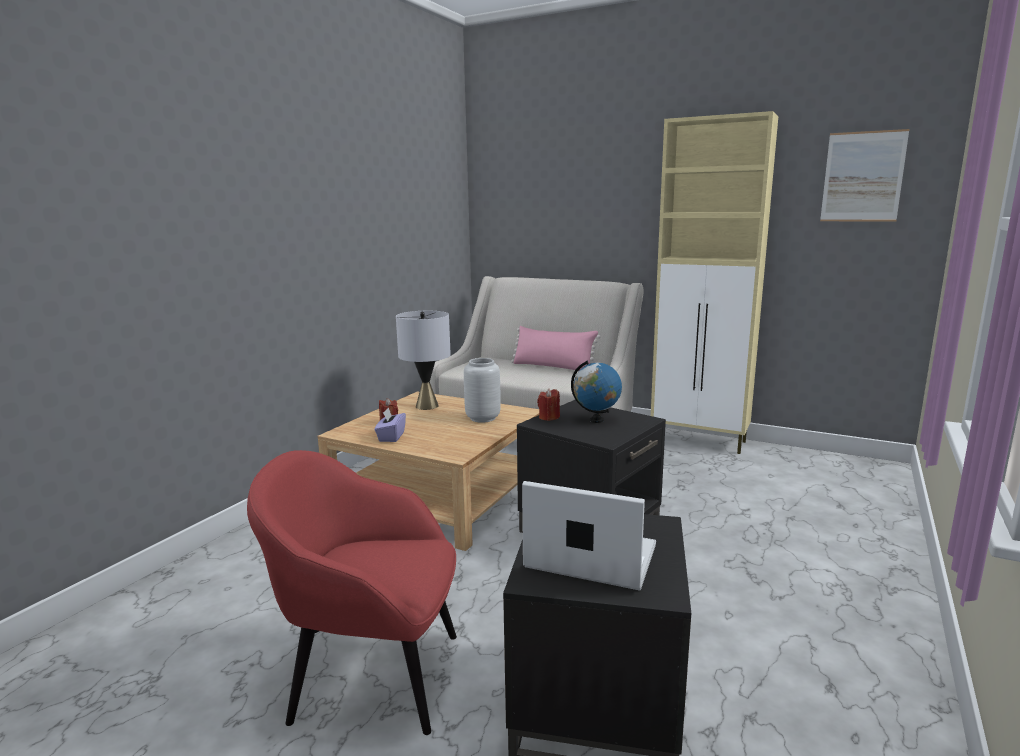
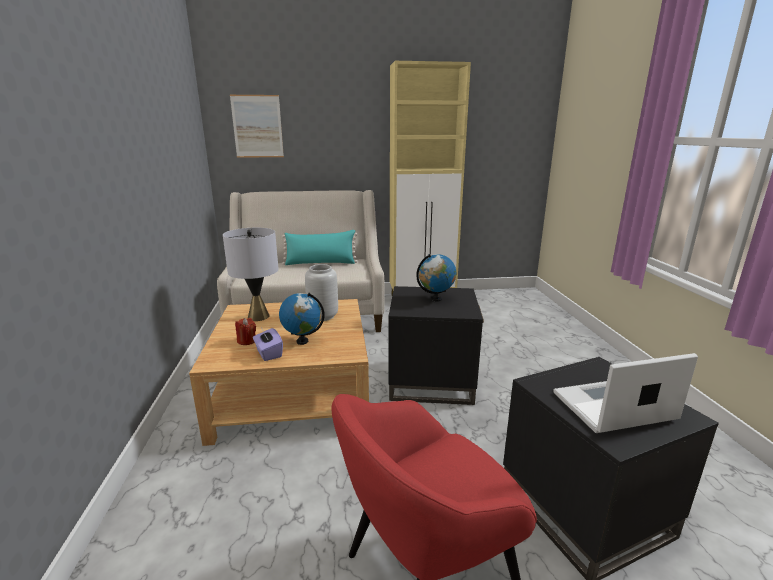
camera: 35 degrees left, 5 degrees up
pink pillow [511,326,601,371] -> turquoise pillow [282,230,358,265]
red candle [537,389,560,421] -> none
picture [820,129,909,221] -> picture moved to [230,95,284,158]
none -> globe [279,293,325,345]

